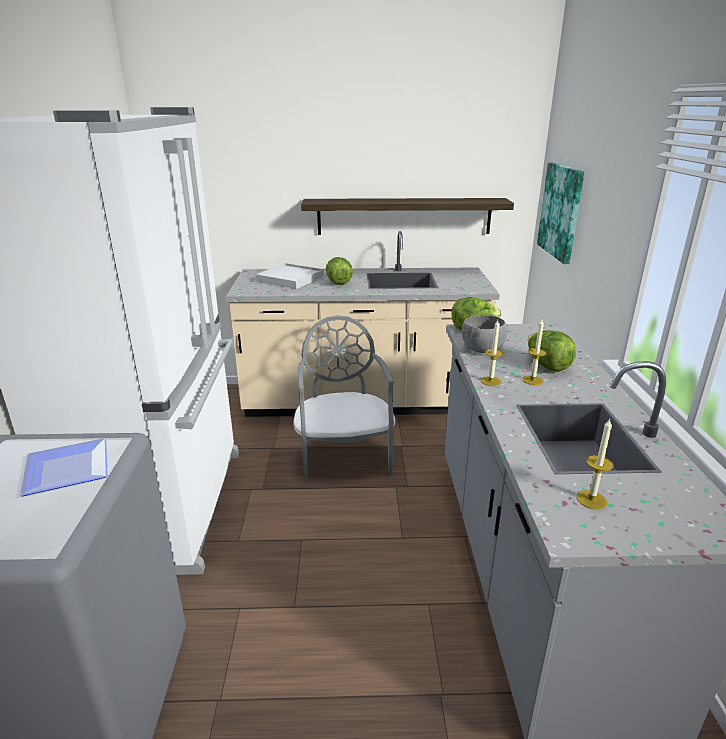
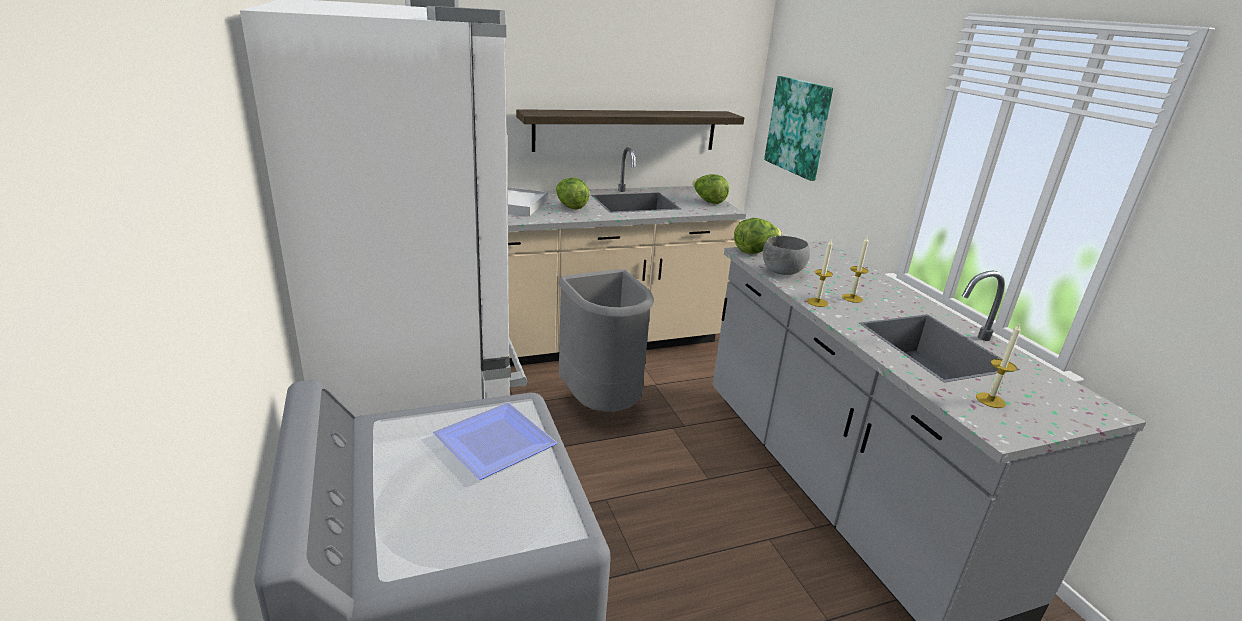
camera: 20 degrees left, 0 degrees up
grey chair [294,315,395,483] -> grey trash can [558,269,654,412]
lettuce [528,330,576,372] -> lettuce moved to [693,174,729,204]

